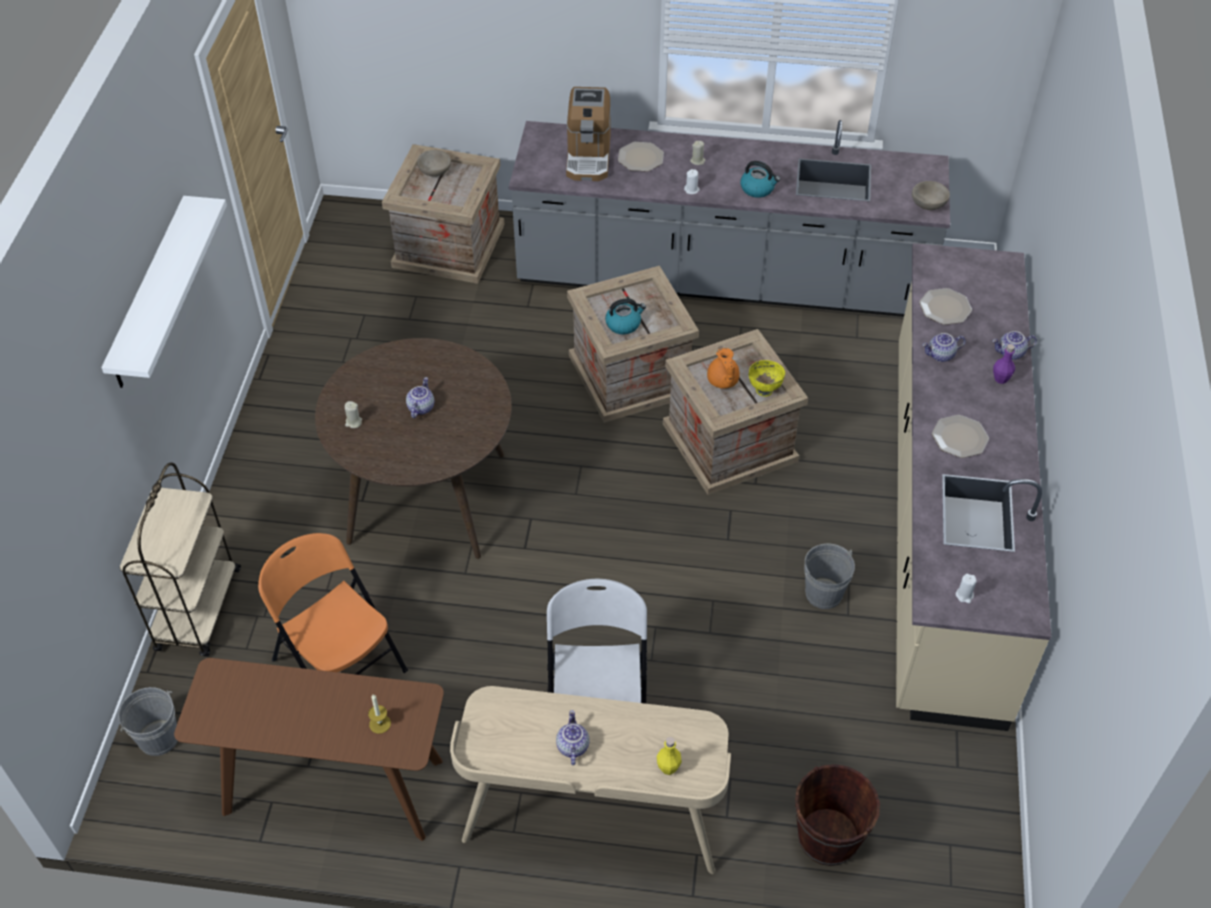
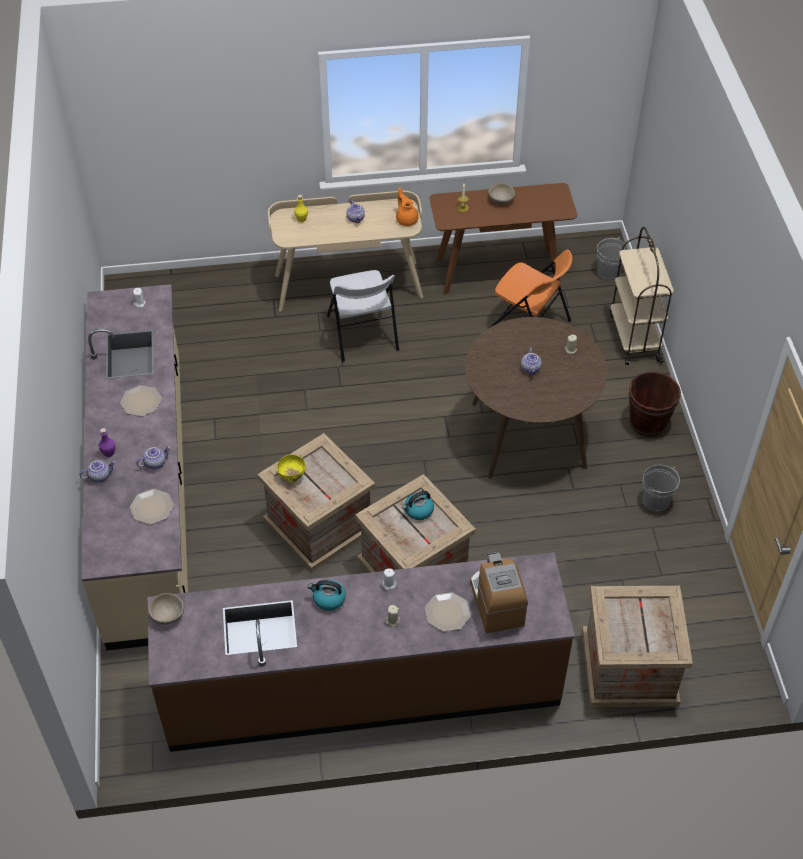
camera: 165 degrees right, 0 degrees up
white shelf [101,196,227,388] -> none
beige bowl [417,150,451,177] -> beige bowl moved to [488,183,515,205]
grey counter [509,120,950,317] -> brown counter [148,552,575,752]
orange teapot [707,348,740,389] -> orange teapot moved to [396,188,418,226]
brown bucket [795,764,880,866] -> brown bucket moved to [629,372,681,437]
grey bucket [804,544,855,609] -> grey bucket moved to [642,465,680,512]

